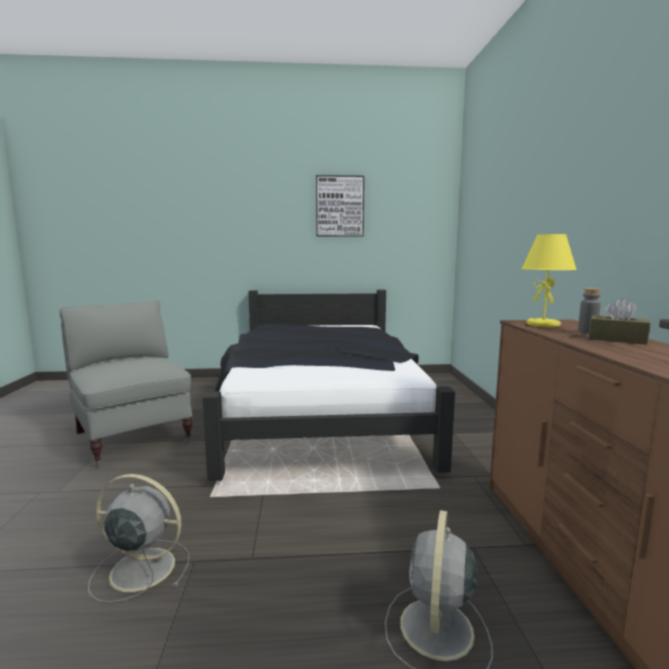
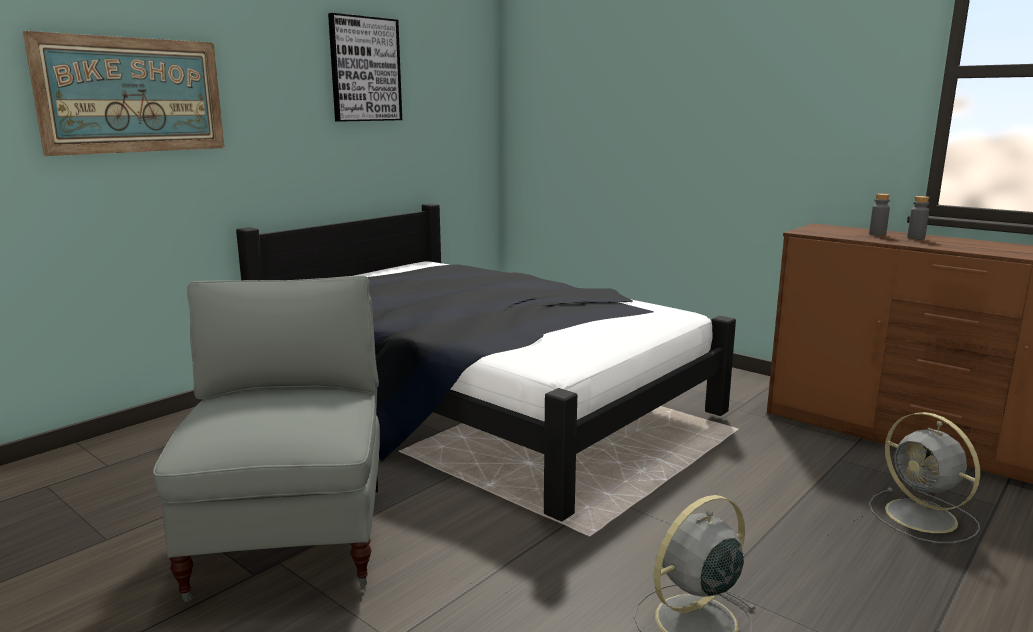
camera: 45 degrees left, 5 degrees up
grey armchair [60,301,193,467] -> grey armchair turned 75 degrees clockwise [153,276,380,602]
yellow table lamp [521,234,577,328] -> none
brown tissue box [589,298,650,345] -> grey bottle [907,196,930,239]
none -> picture [23,31,225,156]

